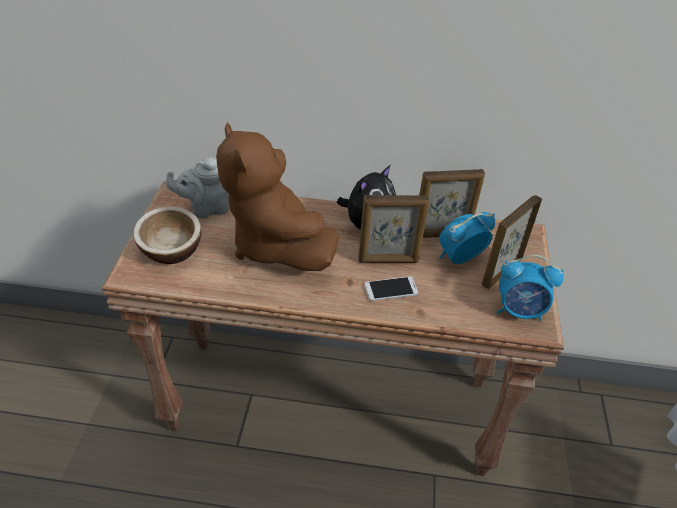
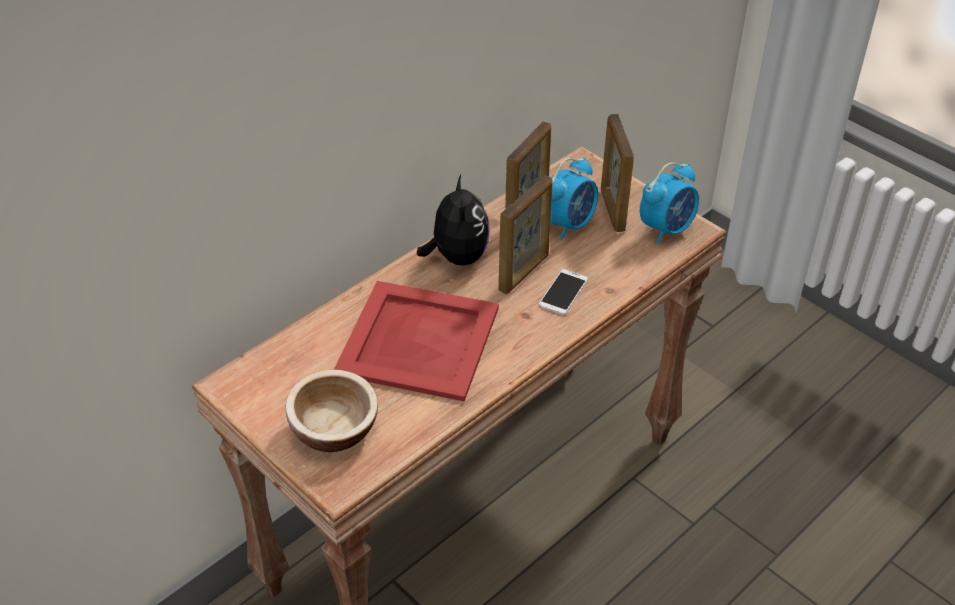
camera: 50 degrees left, 0 degrees up
grey teapot [166,157,229,218] -> none
brown plush toy [216,122,339,271] -> red tray [334,281,499,402]
alarm clock [439,212,496,264] -> alarm clock turned 150 degrees counterclockwise [551,157,598,240]

